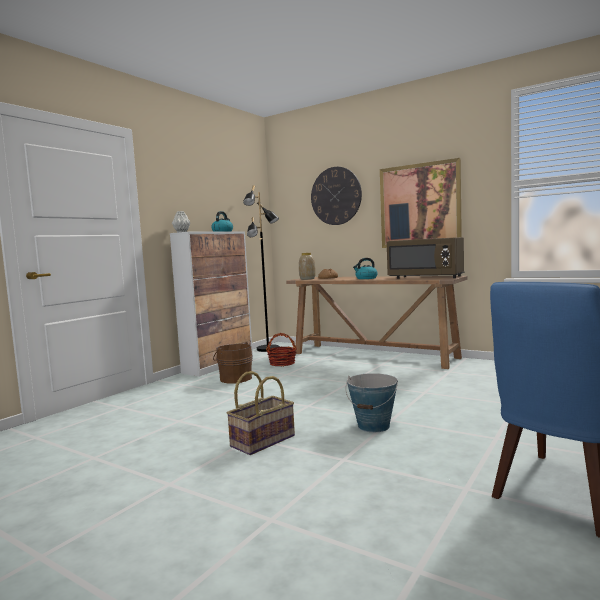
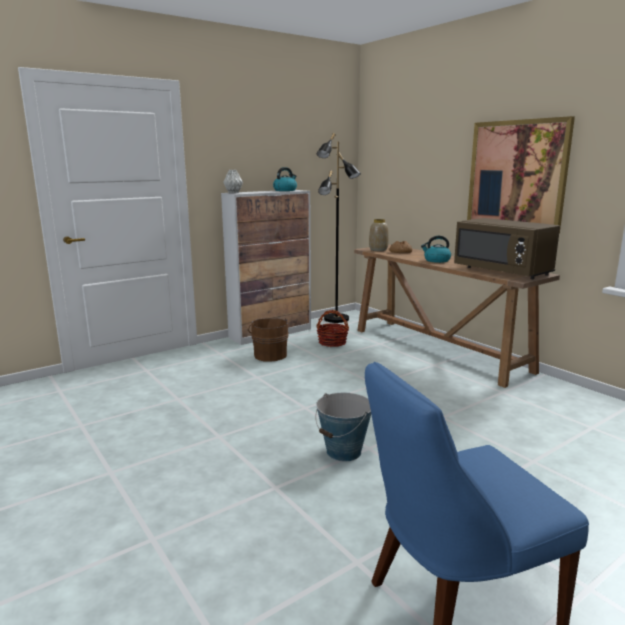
camera: 20 degrees right, 10 degrees up
basket [227,371,295,455] -> none
wall clock [311,167,362,225] -> none

